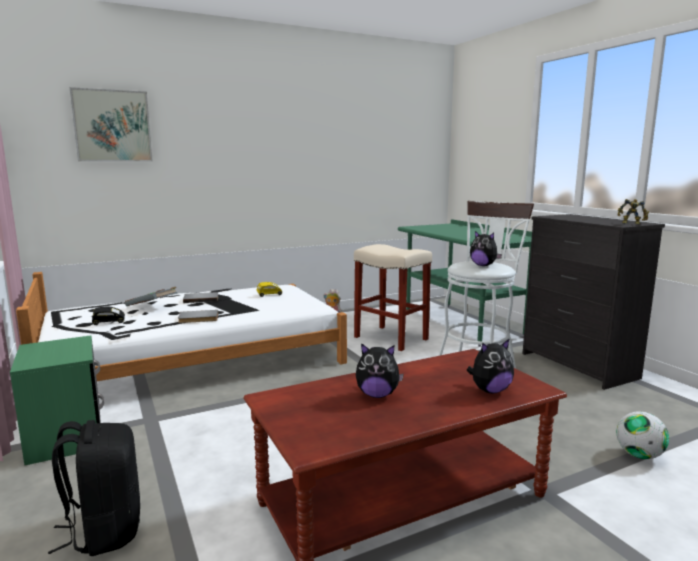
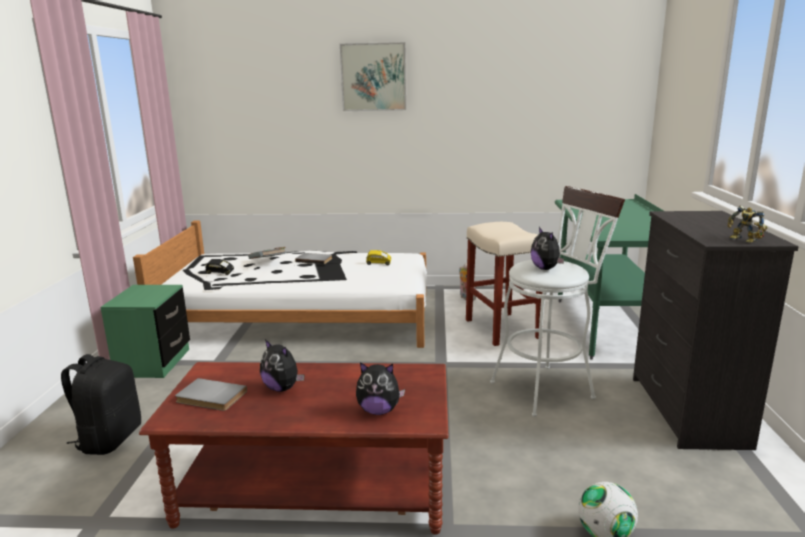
camera: 30 degrees right, 5 degrees up
picture [70,87,153,162] -> picture moved to [340,42,407,111]
grey book [178,310,218,323] -> grey book moved to [175,378,247,411]

